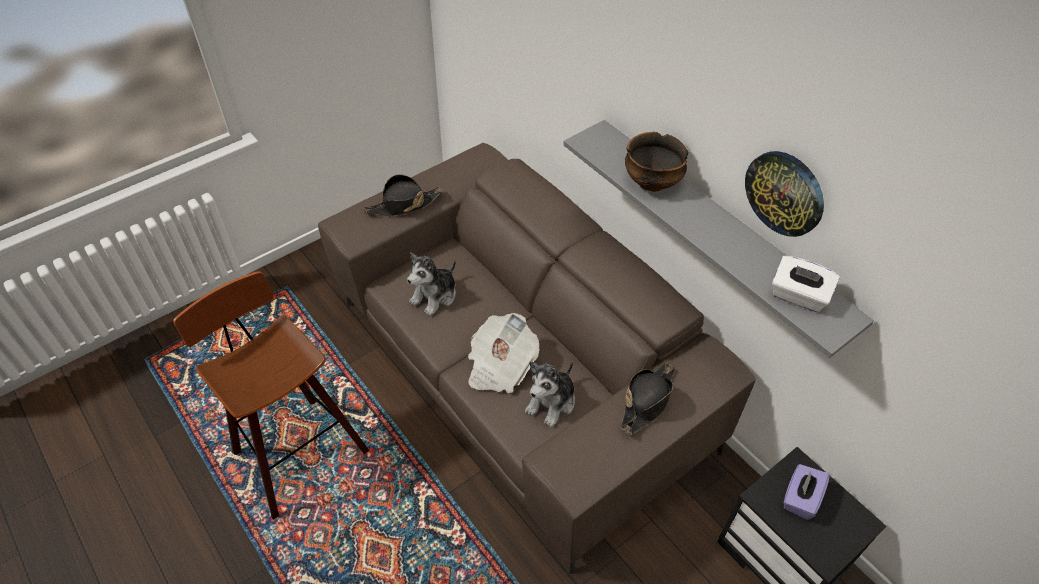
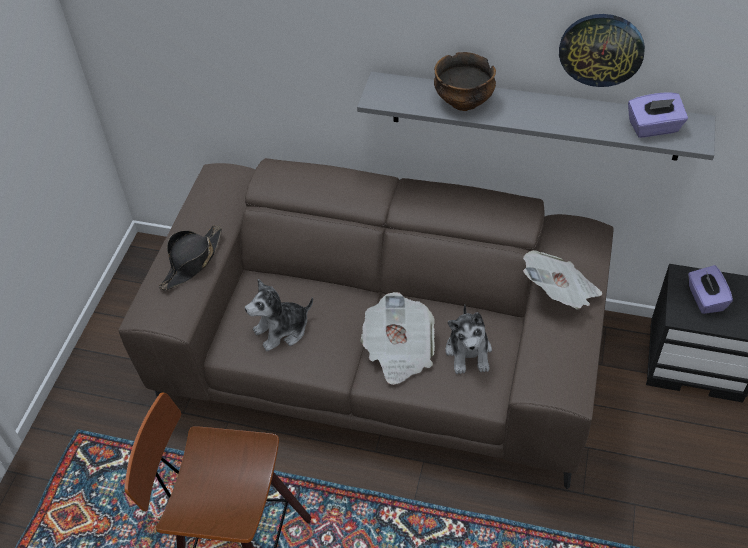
camera: 35 degrees left, 0 degrees up
plush toy [407,253,456,316] -> plush toy turned 60 degrees clockwise [245,279,313,351]
black hat [621,362,675,435] -> newspaper [523,250,602,309]
white tissue box [772,256,840,312] -> purple tissue box [628,92,688,138]

